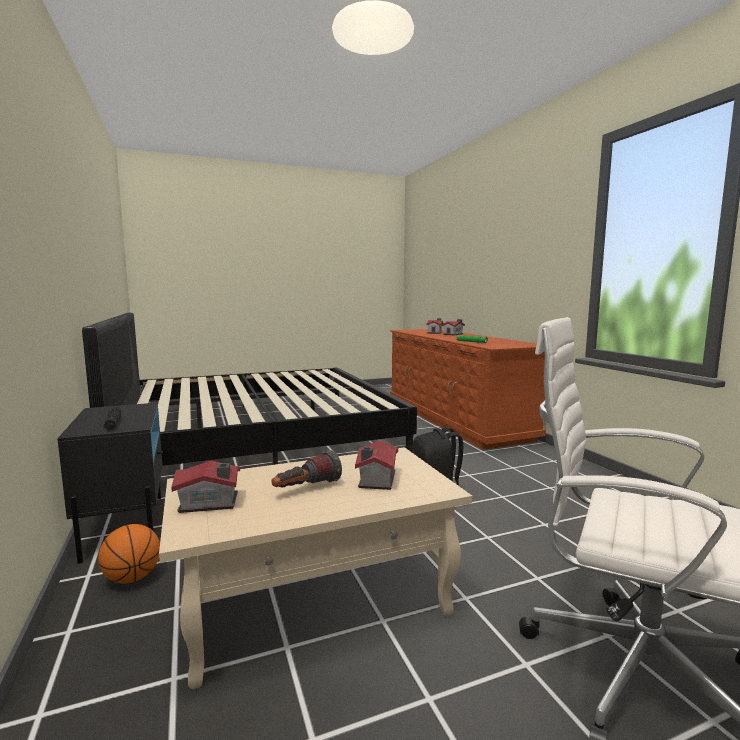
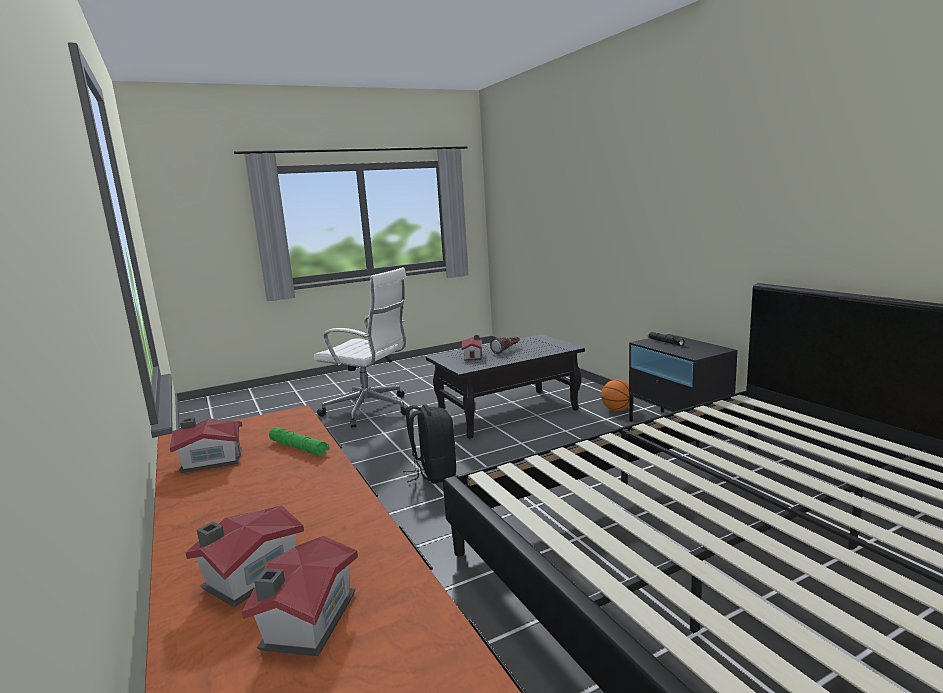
camera: 175 degrees right, 5 degrees up
beige coffee table [159,447,472,689] -> black coffee table [426,334,585,439]
toy house [171,461,240,513] -> toy house moved to [170,417,243,474]

